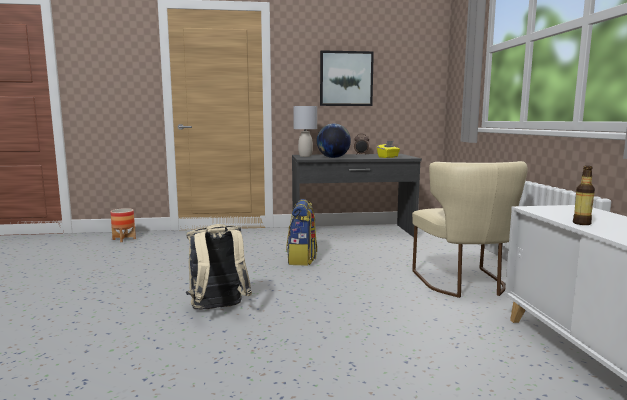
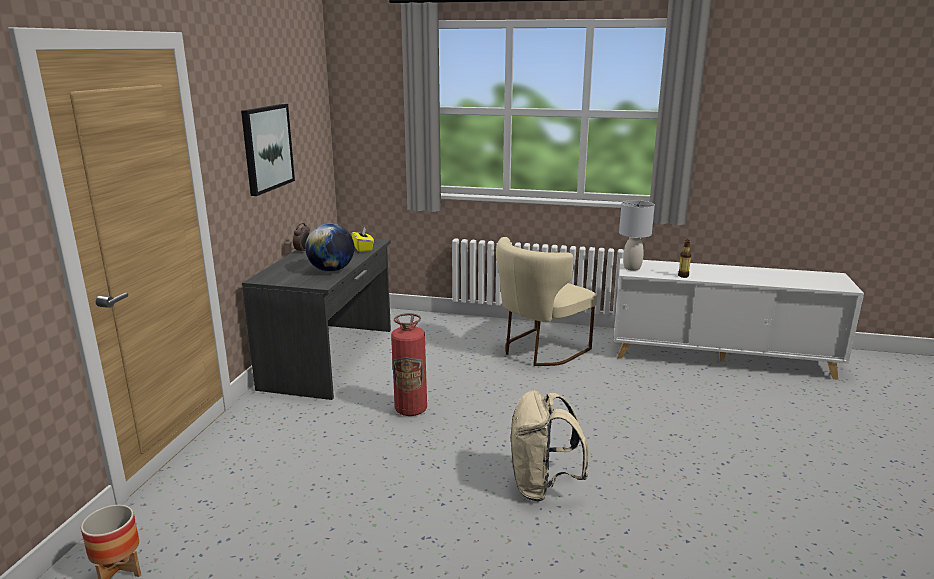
camera: 70 degrees left, 10 degrees up
backpack [286,199,317,265] -> fire extinguisher [391,313,427,416]
grey table lamp [293,106,317,157] -> grey table lamp moved to [619,200,655,270]
beige chair [412,161,528,298] -> beige chair turned 120 degrees clockwise [496,237,597,366]

